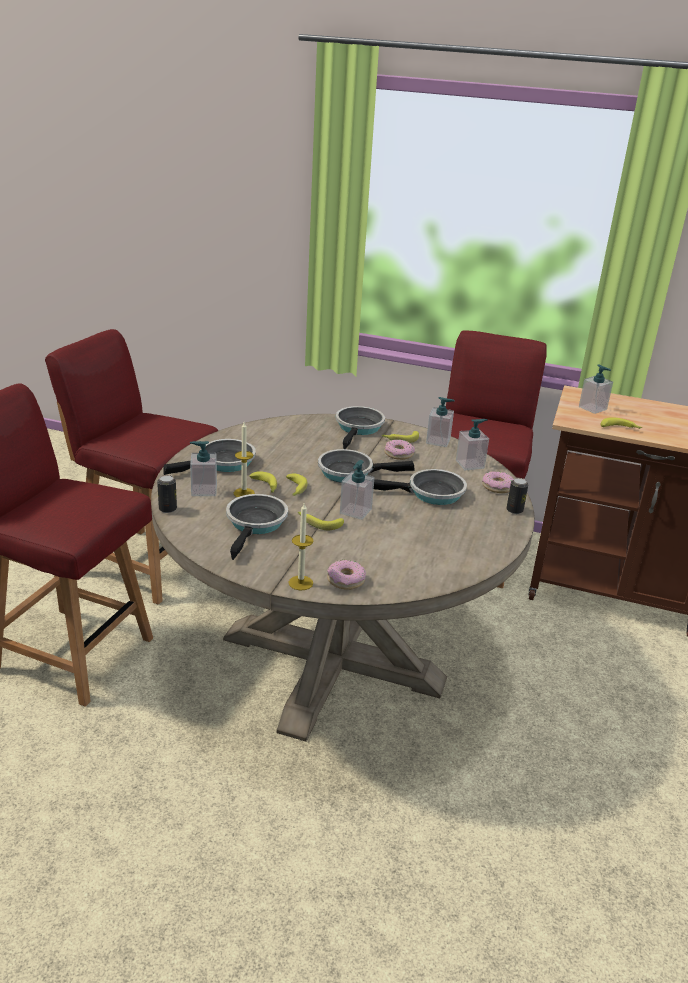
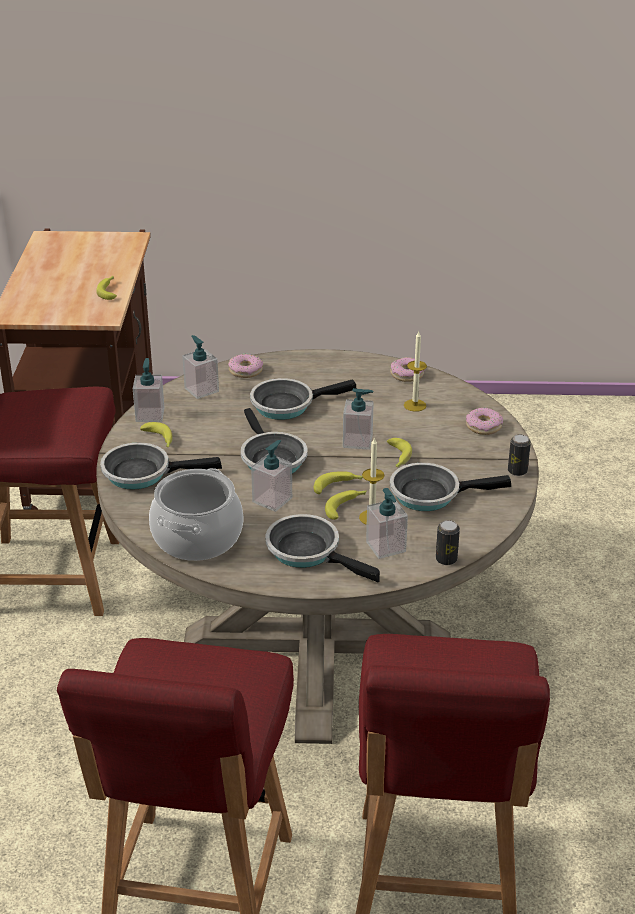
camera: 105 degrees left, 5 degrees up
candle [288,503,313,590] -> candle moved to [404,332,427,412]
frying pan [374,469,467,505] -> frying pan turned 90 degrees counterclockwise [250,378,356,420]
donut [384,440,415,460] -> donut moved to [390,357,425,382]
can [507,478,528,514] -> can moved to [508,434,531,476]
soap dispenser [579,365,613,414] -> soap dispenser moved to [251,440,292,512]
none -> cooking pot [149,468,243,561]

